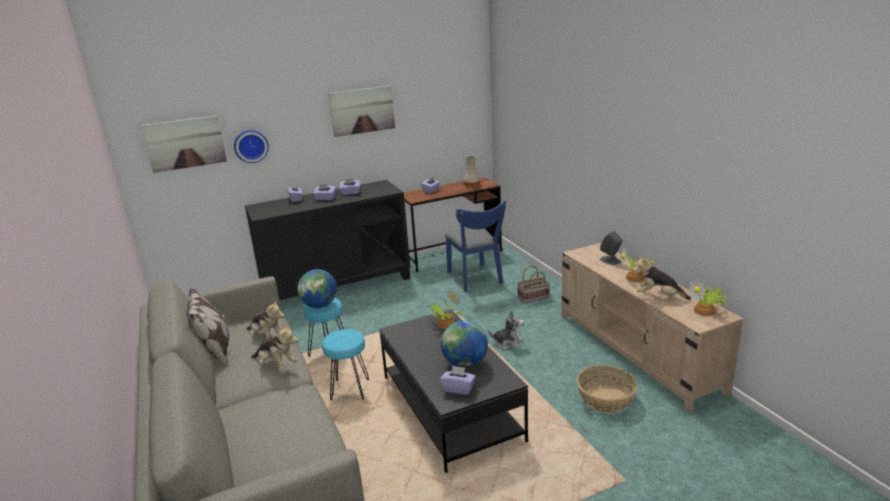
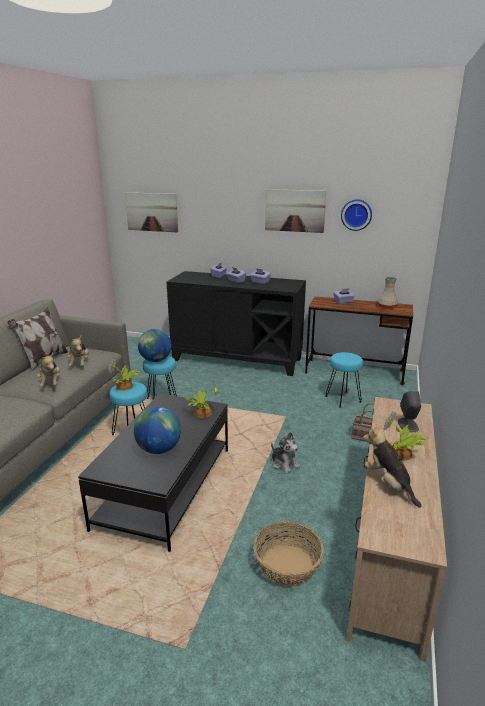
camera: 40 degrees right, 0 degrees up
wall clock [234,130,269,163] -> wall clock moved to [341,199,372,231]
purple tissue box [440,365,476,395] -> none
blue chair [445,200,506,292] -> turquoise stool [325,352,363,408]
potted plant [688,280,728,316] -> potted plant moved to [108,358,140,391]

